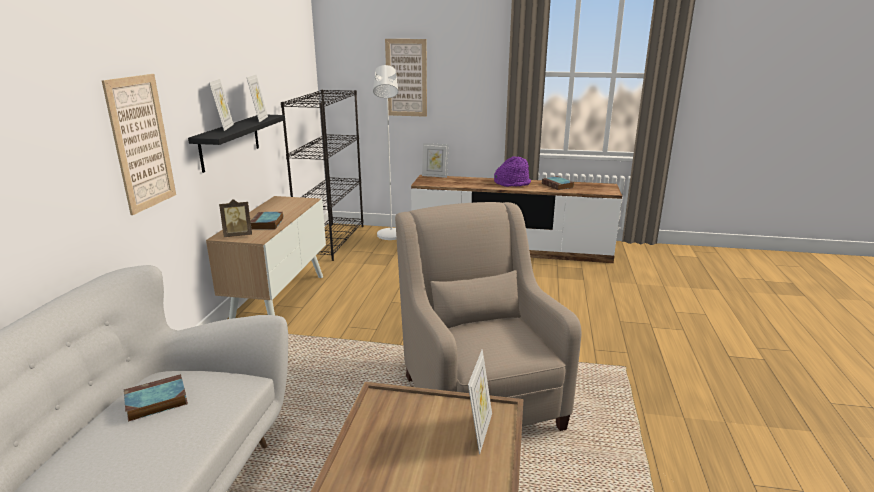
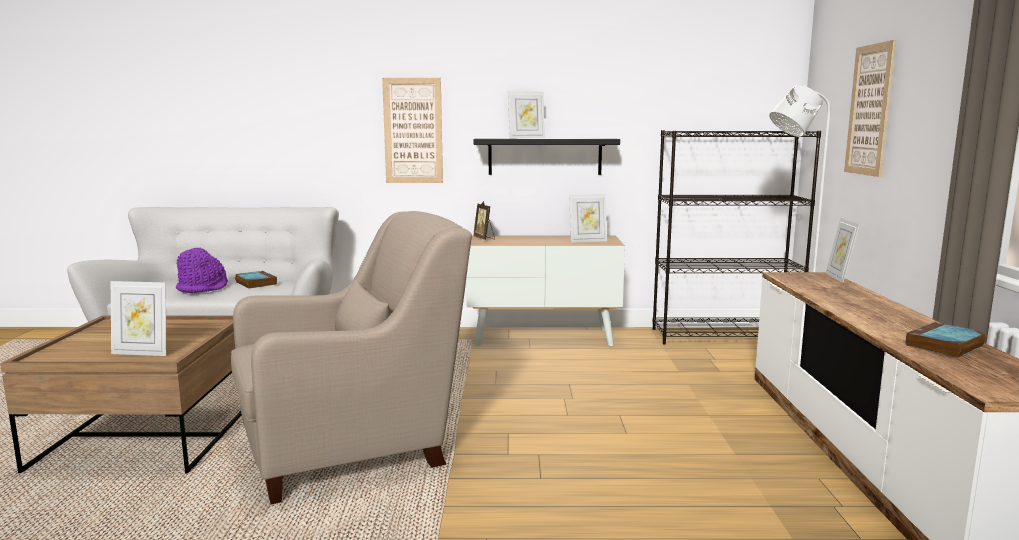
camera: 80 degrees right, 10 degrees down
picture frame [247,75,268,122] -> picture frame moved to [569,194,607,243]
book [251,212,283,229] -> none
purple hat [494,156,531,187] -> purple hat moved to [175,248,228,293]

